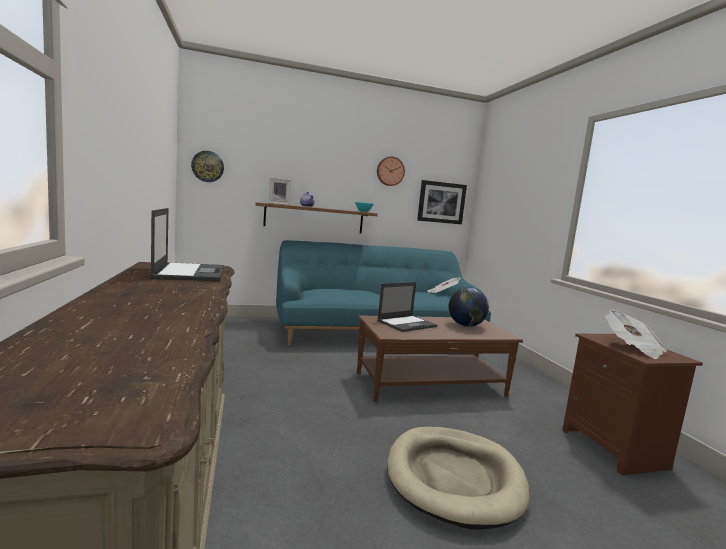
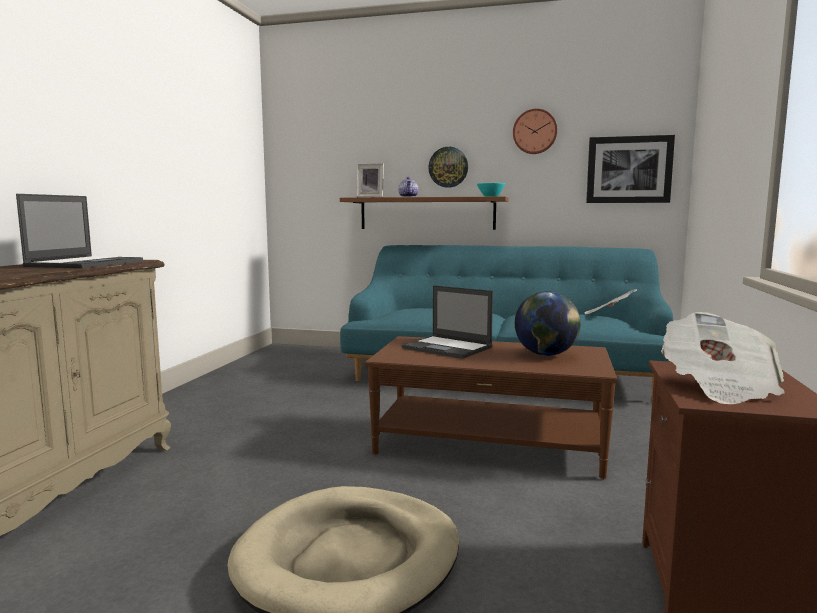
camera: 30 degrees right, 0 degrees up
wall clock [191,151,224,182] -> wall clock moved to [428,147,468,188]
laptop [377,282,437,332] -> laptop turned 45 degrees clockwise [402,285,493,359]

